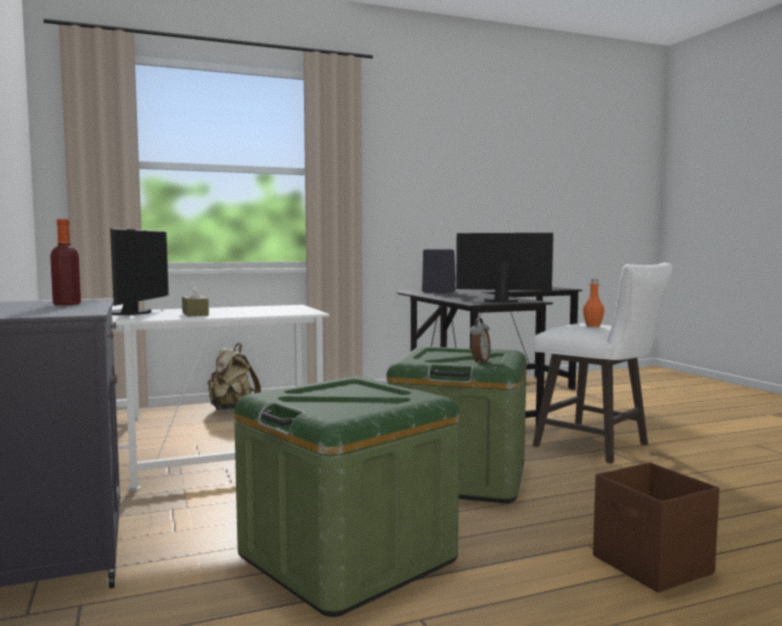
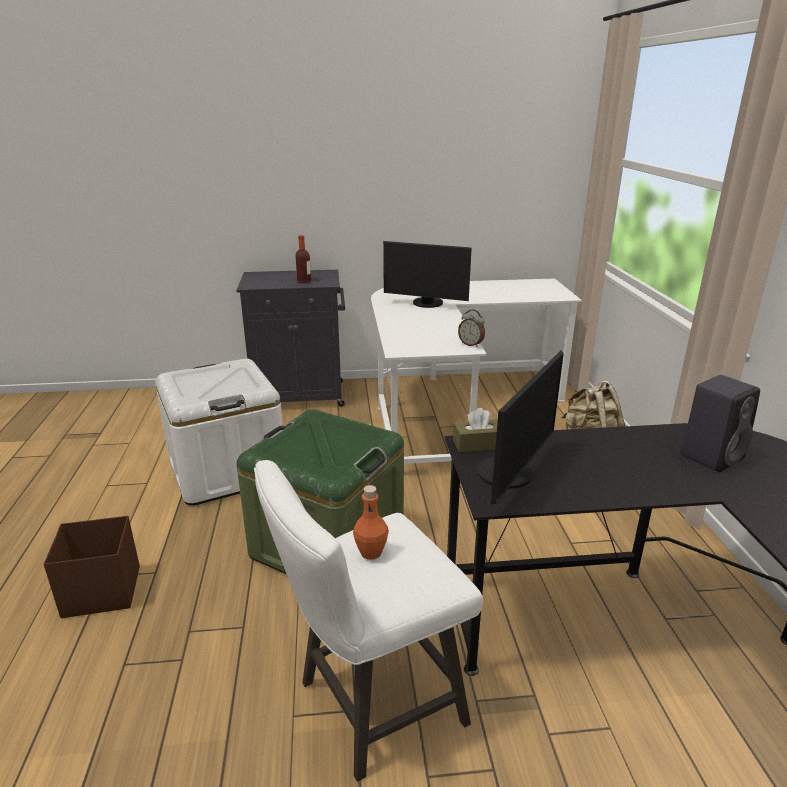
camera: 105 degrees right, 20 degrees up
brown tissue box [182,281,209,316] -> brown tissue box moved to [453,408,498,452]
green storage box [234,376,460,617] -> white storage box [155,359,283,506]
alarm clock [470,318,490,364] -> alarm clock moved to [458,309,485,347]

